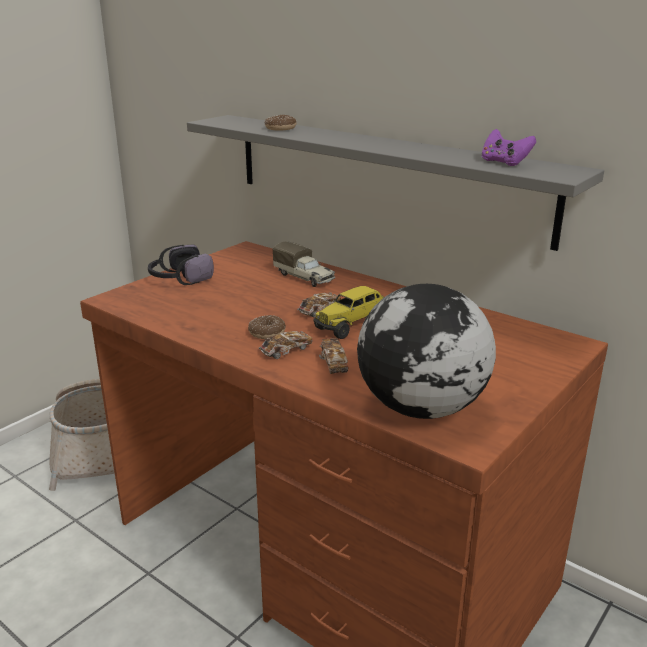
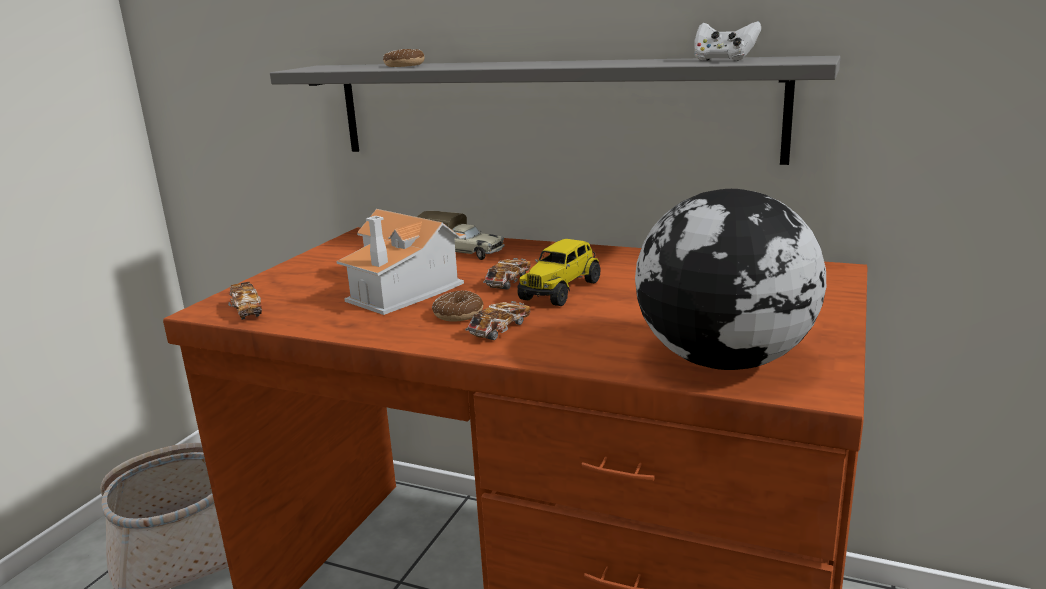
camera: 15 degrees left, 5 degrees down
headphones [148,245,214,285] -> none
toy car [319,338,348,374] -> toy car moved to [228,282,262,320]
purple game controller [482,129,536,166] -> white game controller [694,21,761,60]
none -> toy house [336,209,466,315]

